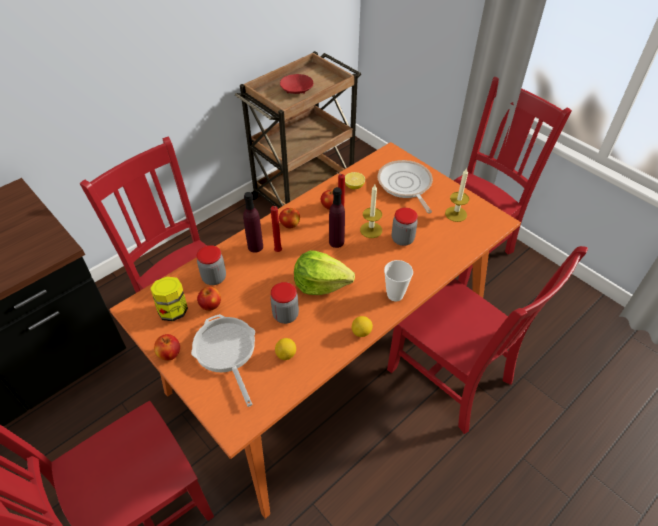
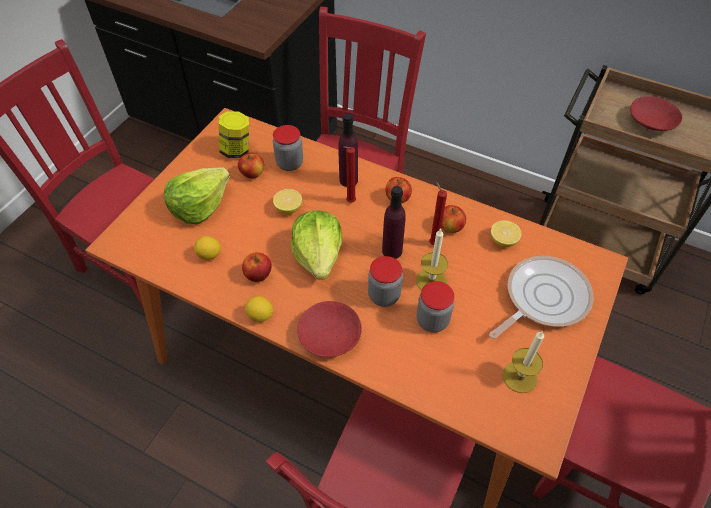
camera: 70 degrees right, 5 degrees up
apple [154,334,180,361] -> apple moved to [242,252,272,282]
frying pan [191,314,255,407] -> lettuce [164,167,230,224]
jar [270,282,299,324] -> jar moved to [368,256,403,307]
cup [384,260,413,301] -> red bowl [297,301,362,357]
none -> lemon [273,189,302,214]

